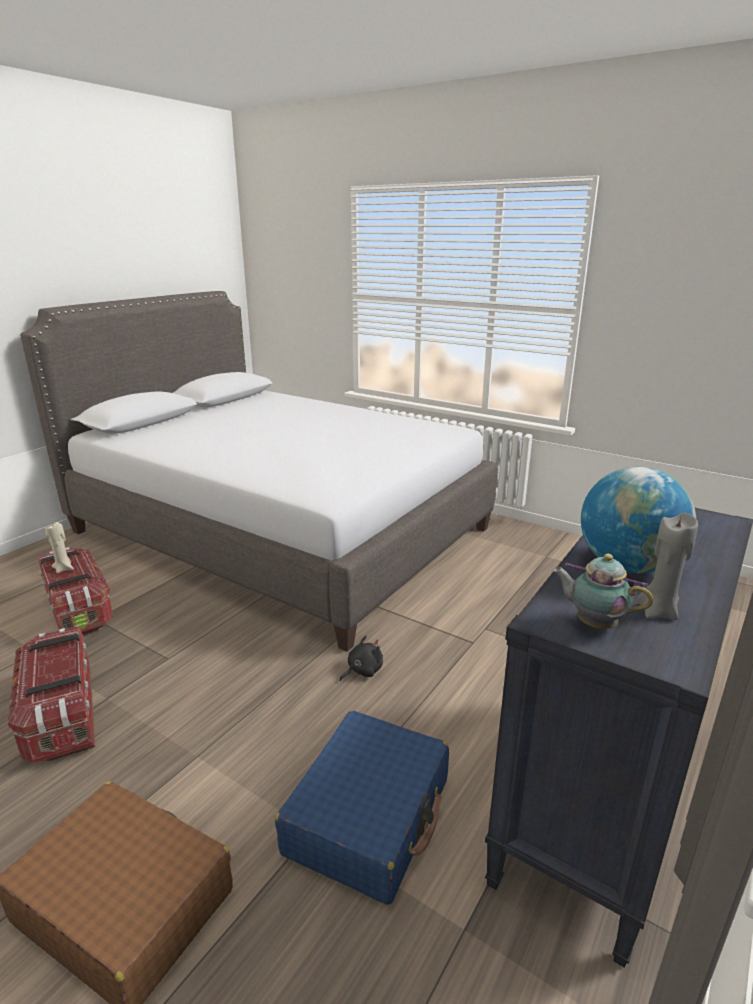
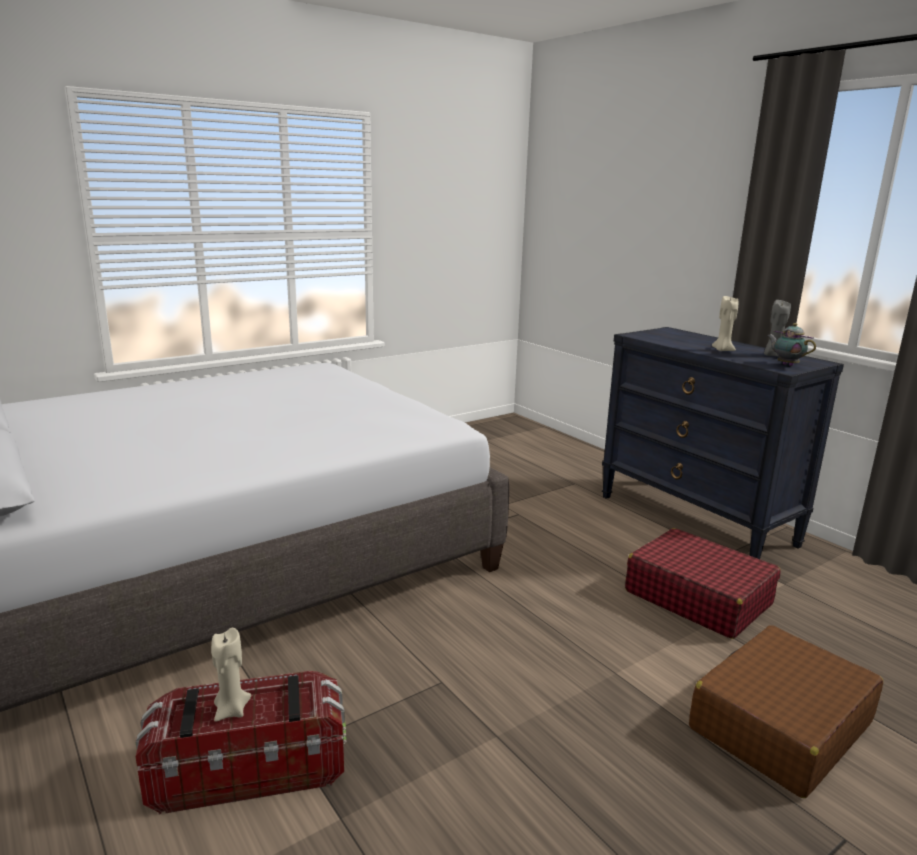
camera: 70 degrees left, 5 degrees down
storage box [8,626,95,763] -> none
blue suitcase [275,710,449,905] -> red suitcase [625,528,781,639]
black plush toy [339,636,383,681] -> none
teapot [553,554,653,629] -> teapot turned 90 degrees clockwise [767,323,816,366]
globe [581,467,696,573] -> beige candle [712,296,738,351]

